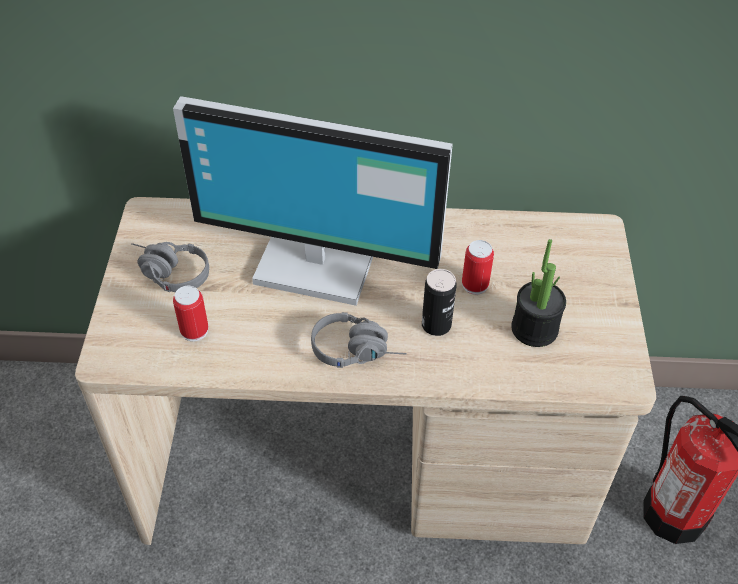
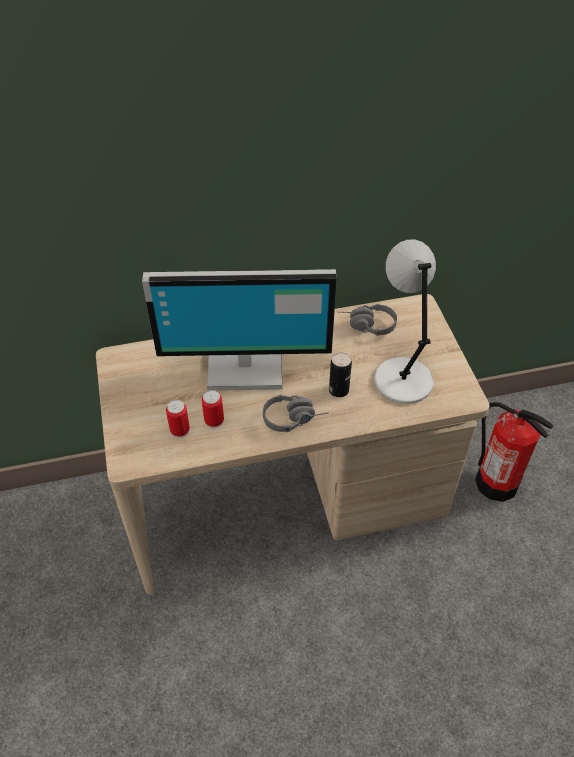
camera: 15 degrees left, 0 degrees up
grey headphones [131,242,209,292] -> grey headphones moved to [338,304,397,336]
can [462,240,494,295] -> can moved to [202,390,224,428]
potted plant [511,239,566,347] -> grey table lamp [374,240,436,404]

